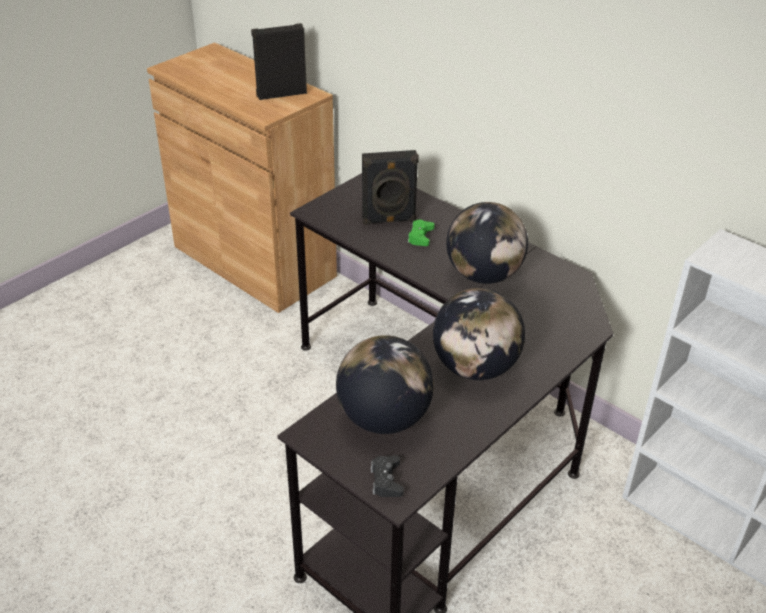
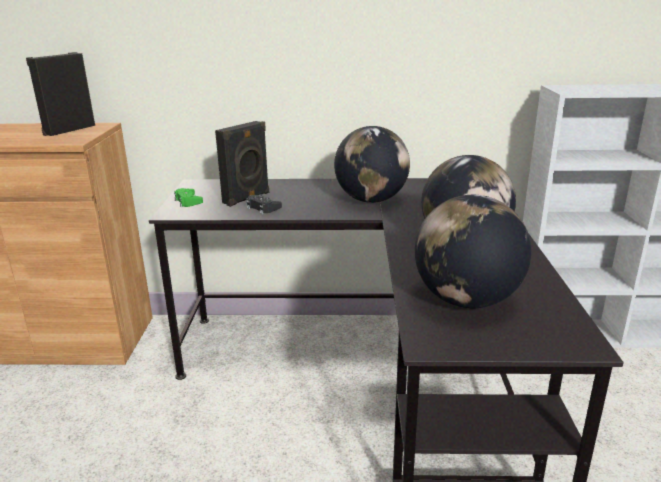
camera: 40 degrees left, 15 degrees down
black game controller [371,455,404,497] -> black game controller moved to [247,194,282,214]
green game controller [408,220,435,246] -> green game controller moved to [174,188,203,207]

